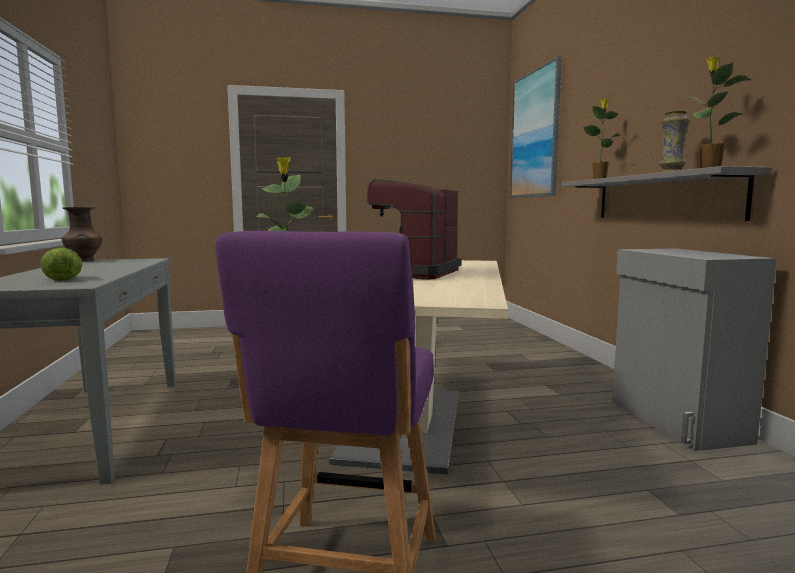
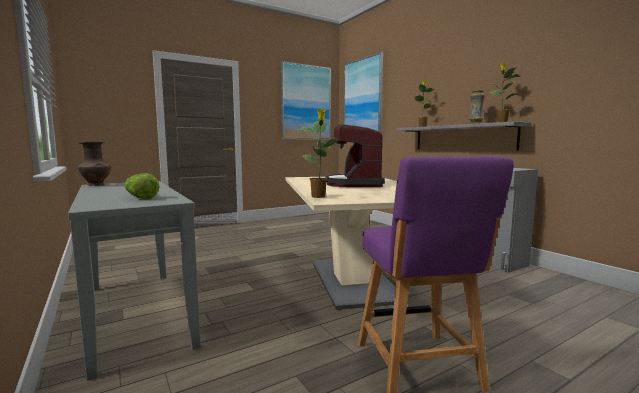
camera: 20 degrees left, 0 degrees up
none -> picture [280,61,331,140]

